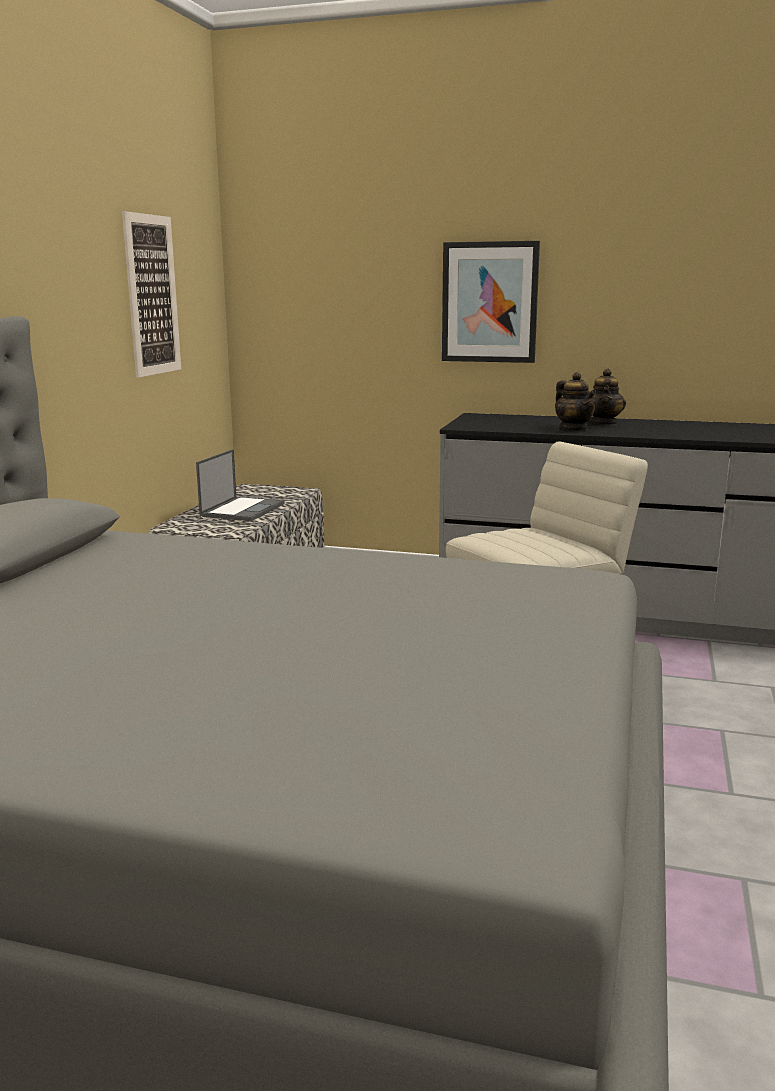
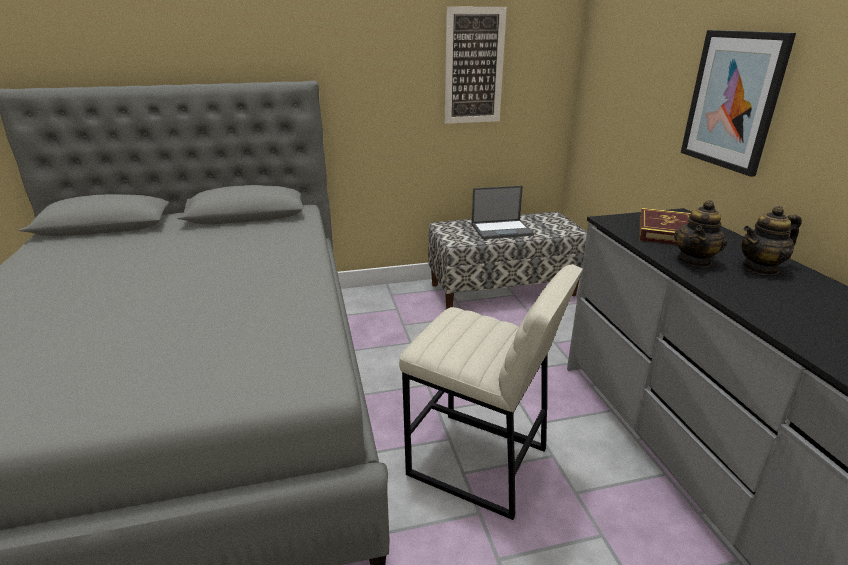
camera: 60 degrees right, 10 degrees up
none -> book [639,208,691,245]

